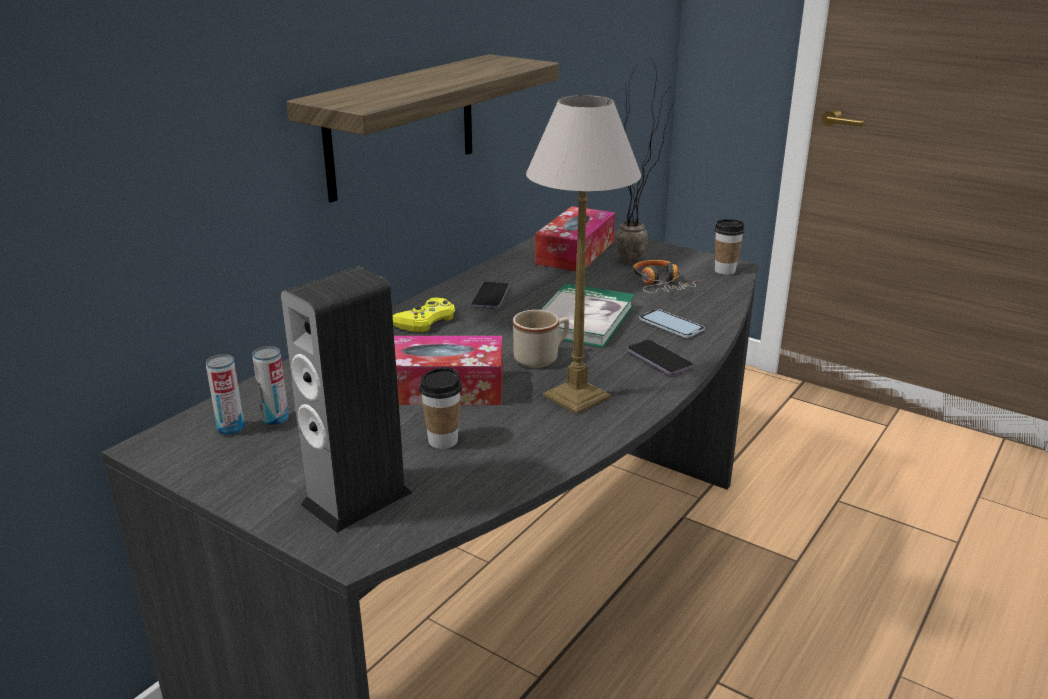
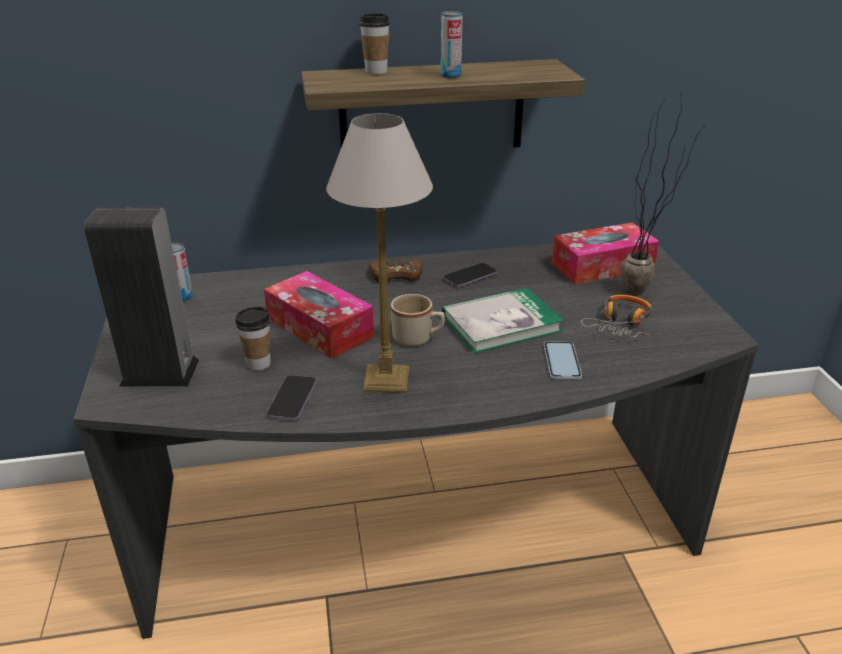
camera: 45 degrees right, 5 degrees up
can [252,346,289,426] -> can moved to [441,11,462,78]
yellow game controller [393,297,455,332] -> brown game controller [369,260,423,282]
phone [627,340,693,375] -> phone moved to [266,375,316,421]
cup [714,219,745,275] -> cup moved to [359,13,390,74]

